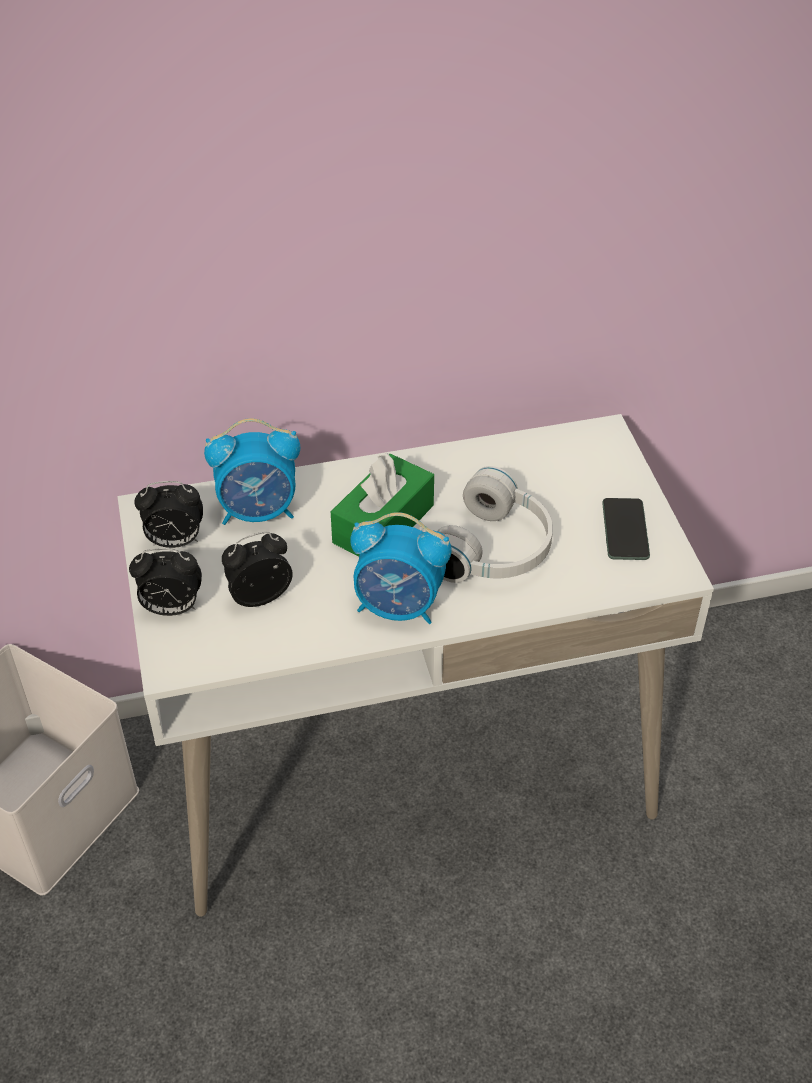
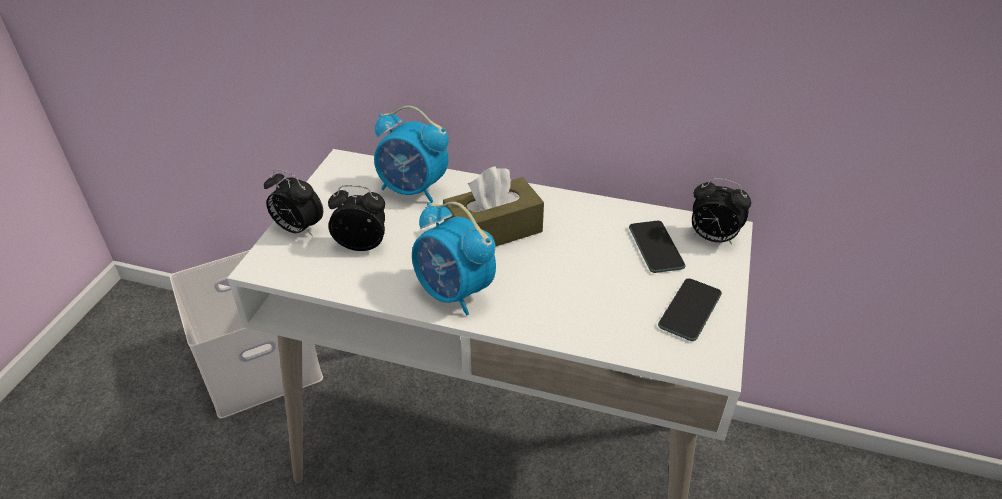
camera: 30 degrees right, 5 degrees down
alarm clock [134,481,203,548] -> alarm clock moved to [692,178,751,245]
green tissue box [331,453,434,556] -> brown tissue box [443,166,544,246]
white headphones [438,466,553,583] -> none
none -> phone [629,221,685,273]

